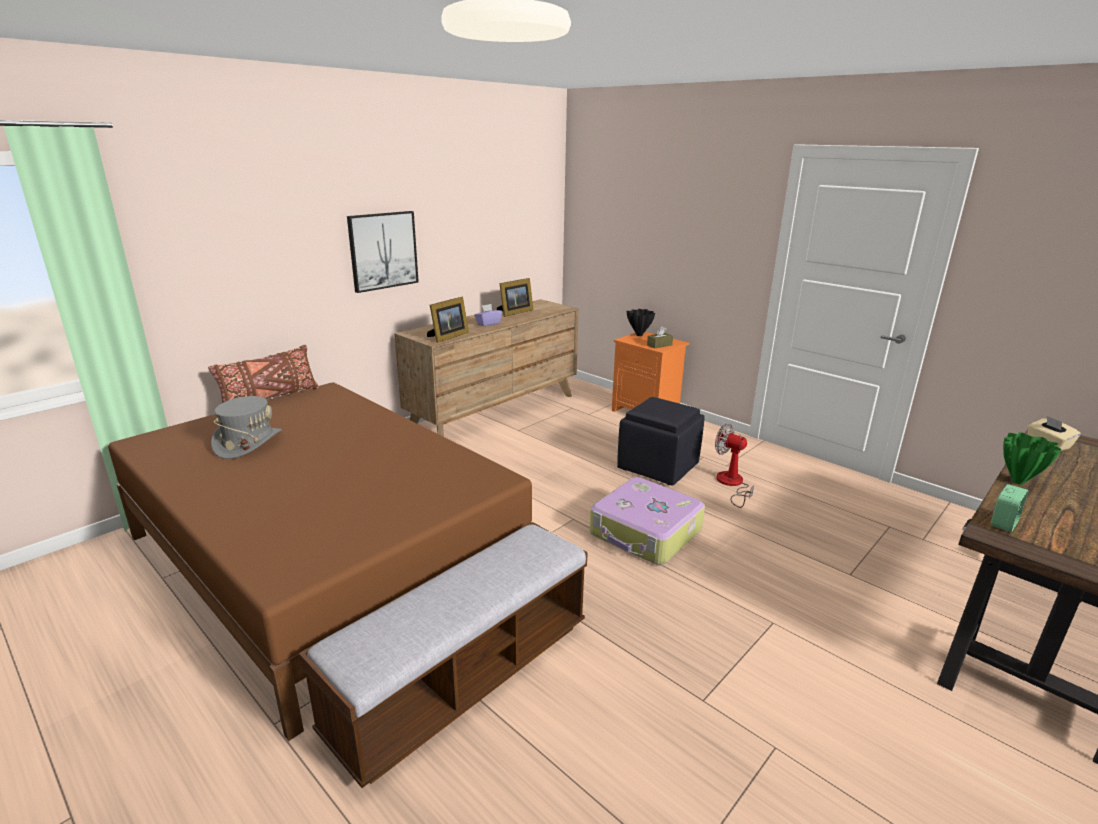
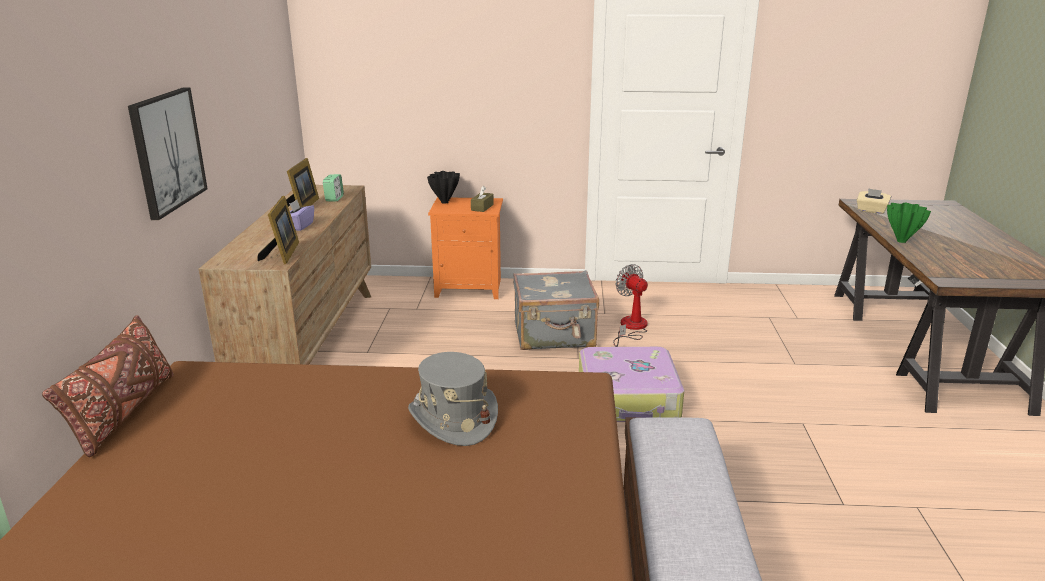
camera: 40 degrees left, 0 degrees up
grey hat [211,396,282,459] -> grey hat moved to [408,352,498,446]
black ottoman [617,397,705,486] -> grey suitcase [513,270,599,350]
fan [715,423,754,508] -> fan turned 60 degrees clockwise [613,264,648,347]
alarm clock [991,484,1028,532] -> alarm clock moved to [323,174,344,202]

